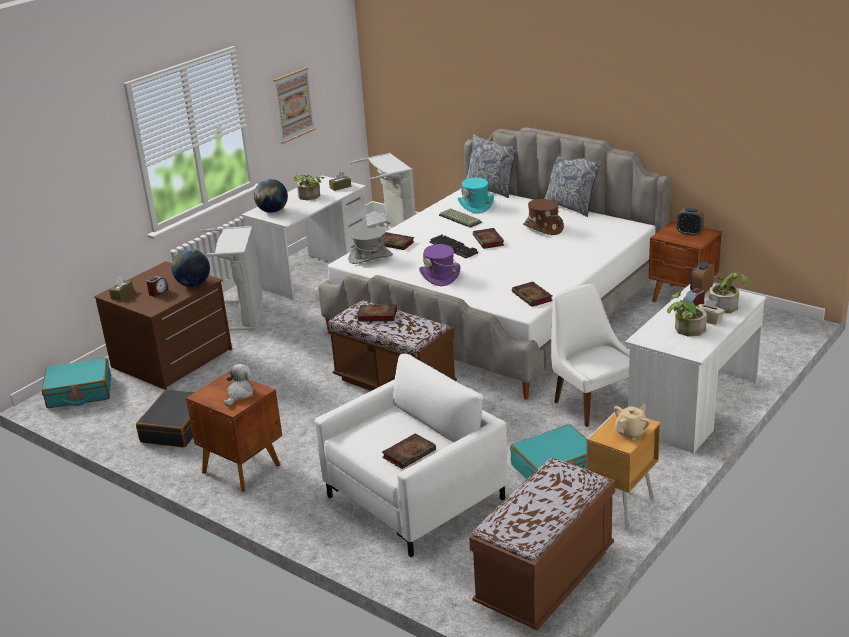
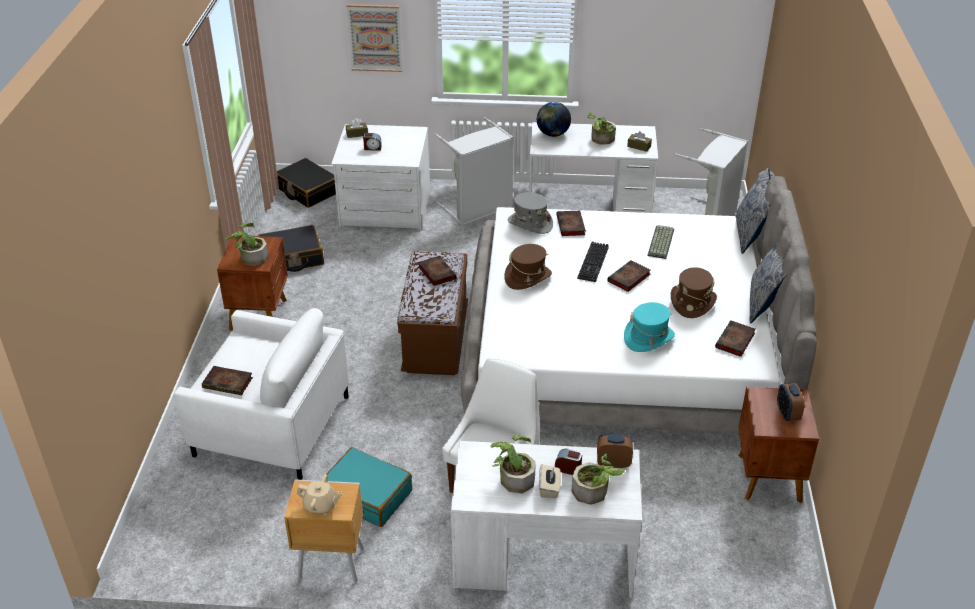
camera: 55 degrees right, 10 degrees up
turquoise suitcase [42,358,111,408] -> black suitcase [277,158,336,208]
brown dresser [94,261,232,390] -> white dresser [331,124,430,230]
globe [172,249,210,287] -> none
plush toy [224,364,253,406] -> potted plant [226,223,269,266]
picture [273,67,316,144] -> picture moved to [346,4,402,72]
purple hat [419,244,460,286] -> brown hat [504,244,552,290]
turquoise hat [458,178,494,213] -> turquoise hat moved to [624,302,675,352]
brown bench [469,458,615,631] -> none
book [512,282,553,307] -> book moved to [715,321,756,357]

